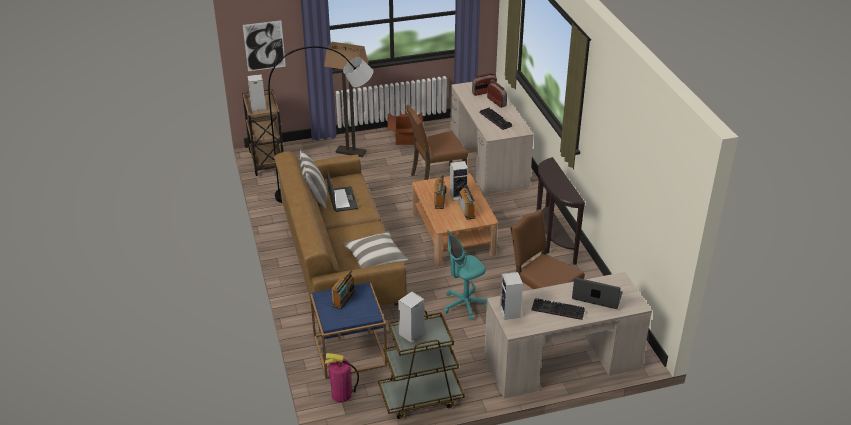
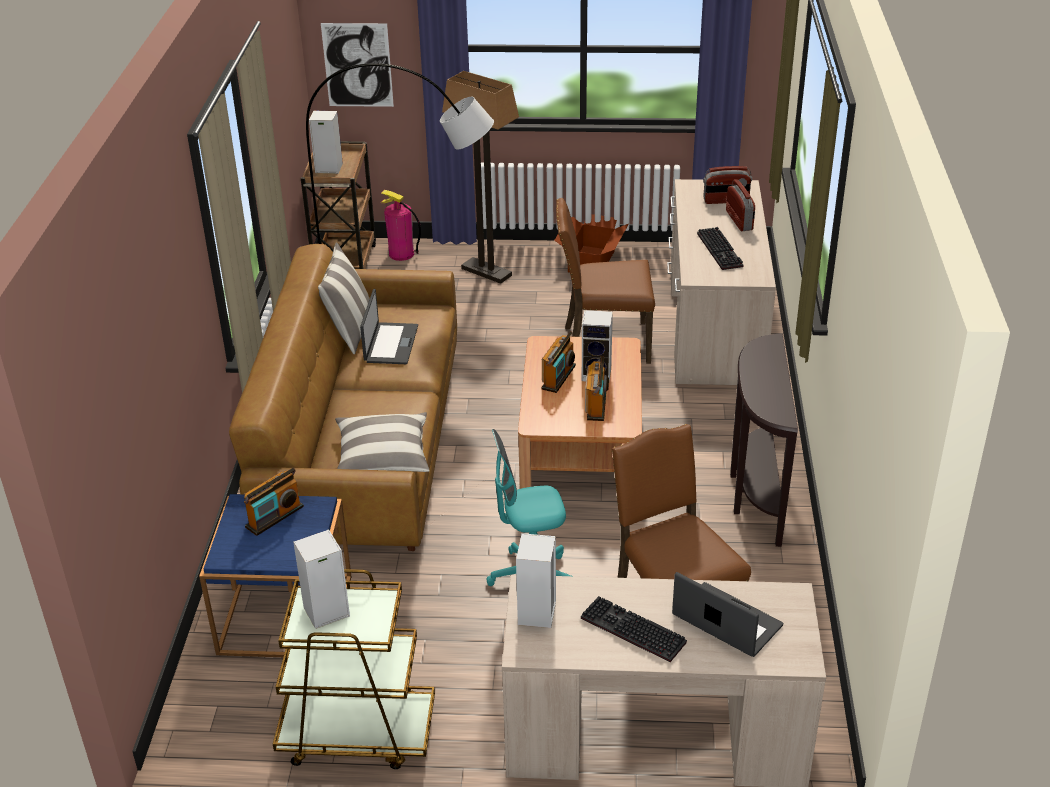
camera: 20 degrees right, 0 degrees up
fire extinguisher [325,353,359,402] -> fire extinguisher moved to [381,190,421,261]

